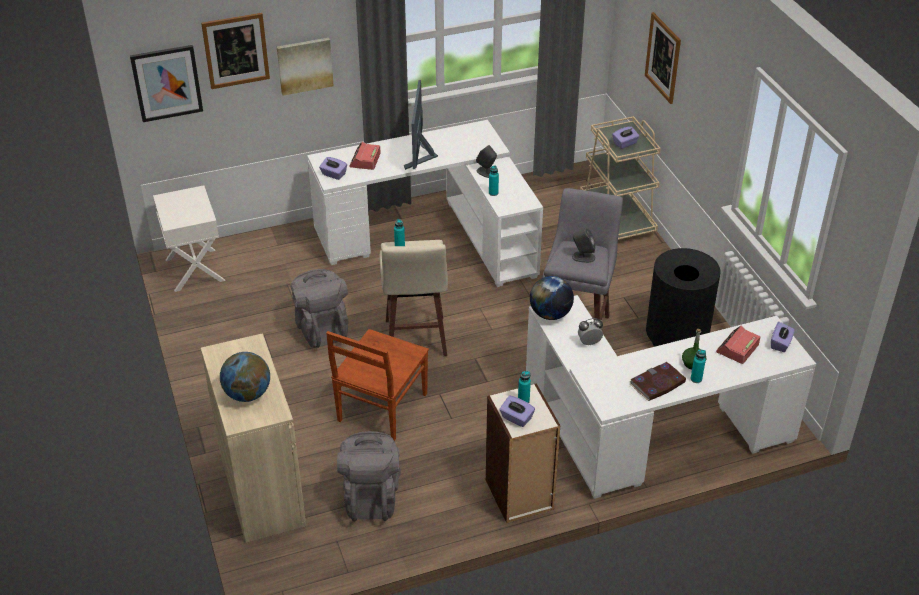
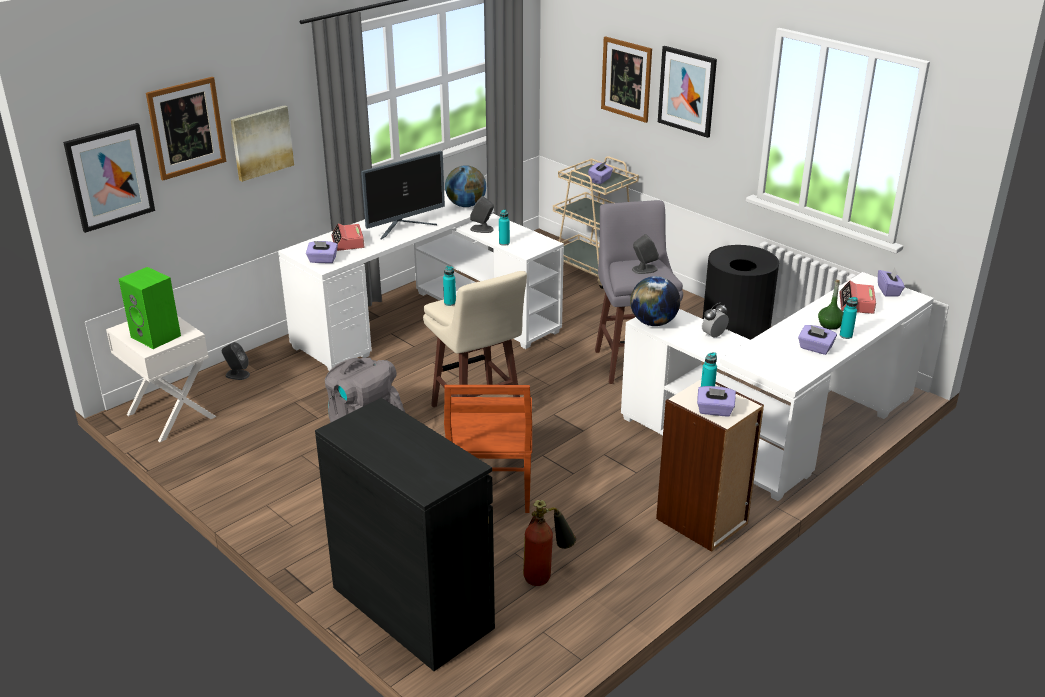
camera: 25 degrees left, 10 degrees down
beige cabinet [201,333,306,543] -> black cabinet [315,398,495,671]
globe [220,352,270,402] -> globe moved to [445,165,486,207]
grey backpack [337,431,401,522] -> fire extinguisher [523,500,576,586]
monitor [404,80,438,170] -> monitor turned 105 degrees counterclockwise [361,151,445,239]
book [630,362,686,401] -> purple tissue box [798,325,837,355]
none -> green speaker [119,267,181,349]
none -> grey speaker [222,342,250,380]
none -> picture [658,46,717,138]

